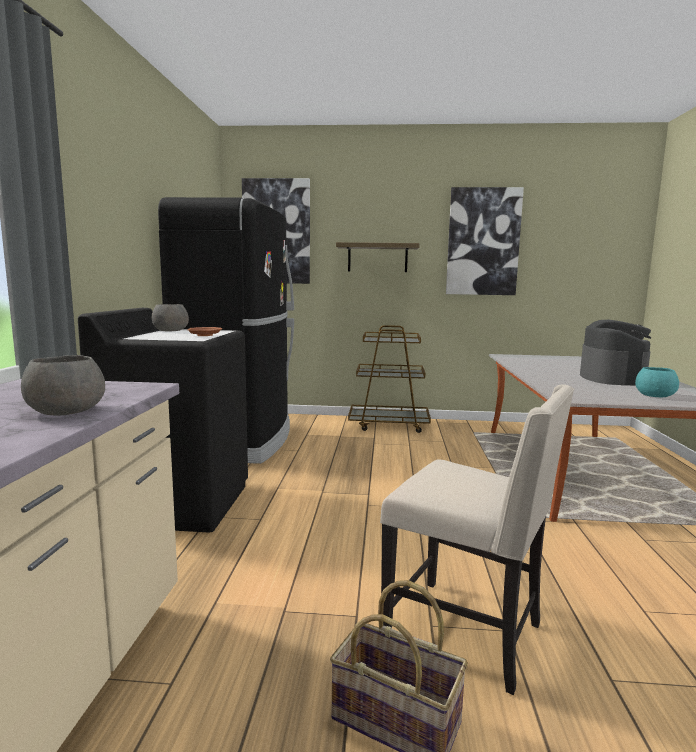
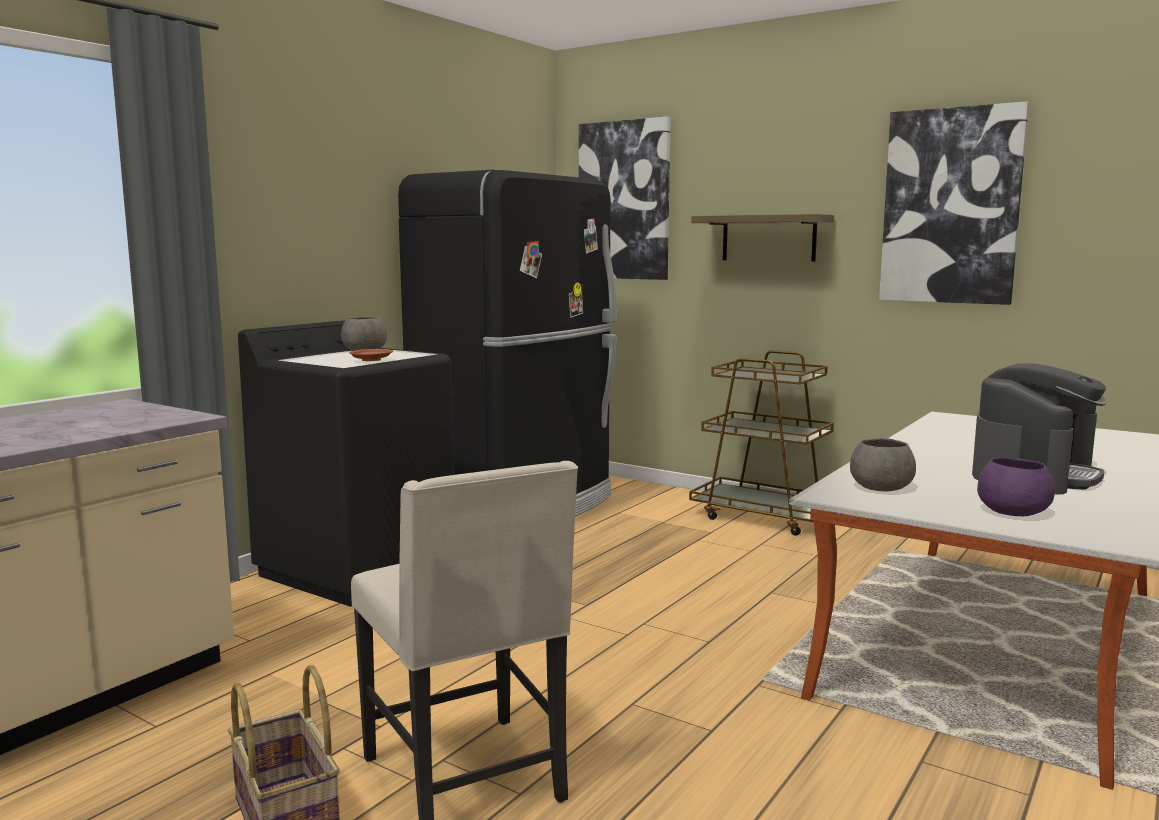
camera: 30 degrees right, 0 degrees up
grey bowl [21,355,105,416] -> grey bowl moved to [850,438,916,491]
turquoise bowl [635,367,679,397] -> purple bowl [977,457,1055,516]

